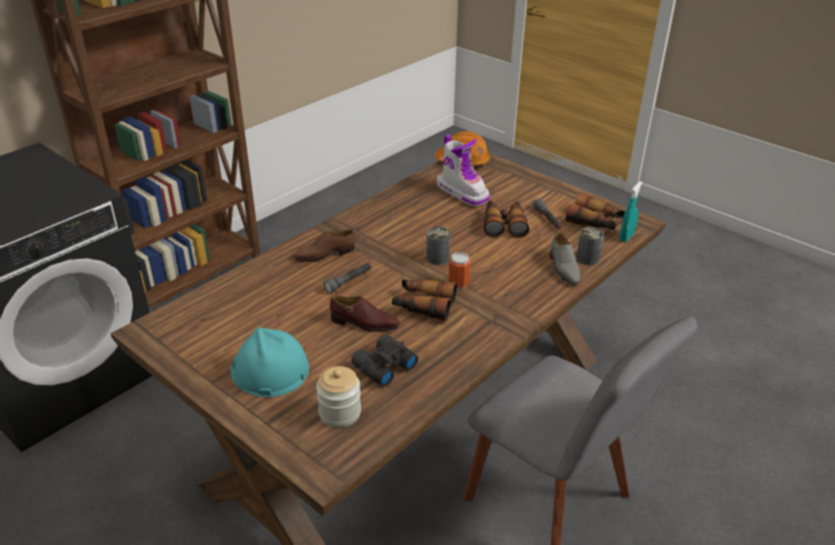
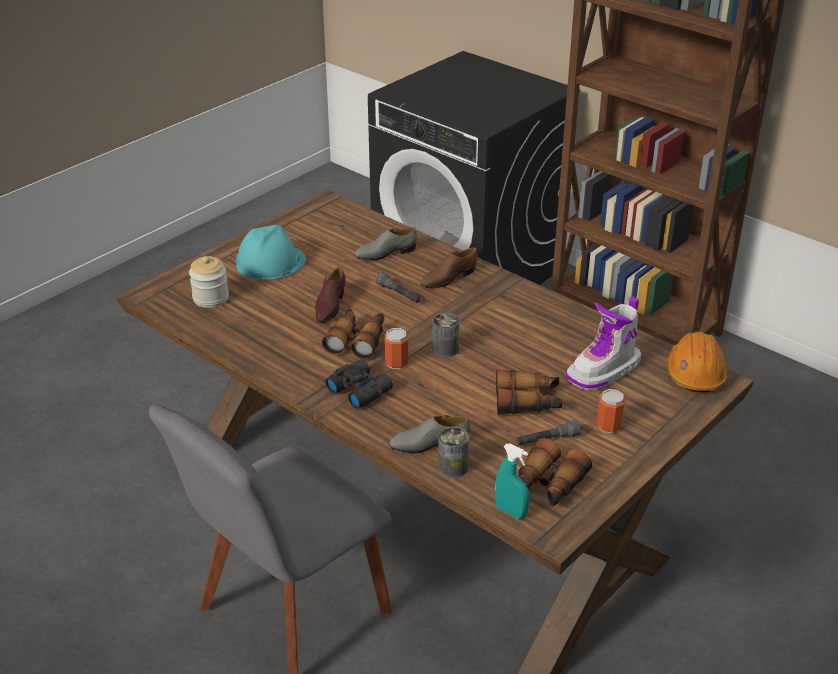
camera: 90 degrees right, 0 degrees up
brown shoe [293,229,355,262] -> brown shoe turned 105 degrees counterclockwise [421,247,478,288]
black binoculars [351,335,418,386] -> black binoculars moved to [326,359,393,409]
none -> grey shoe [354,227,417,261]
none -> can [597,389,625,433]

